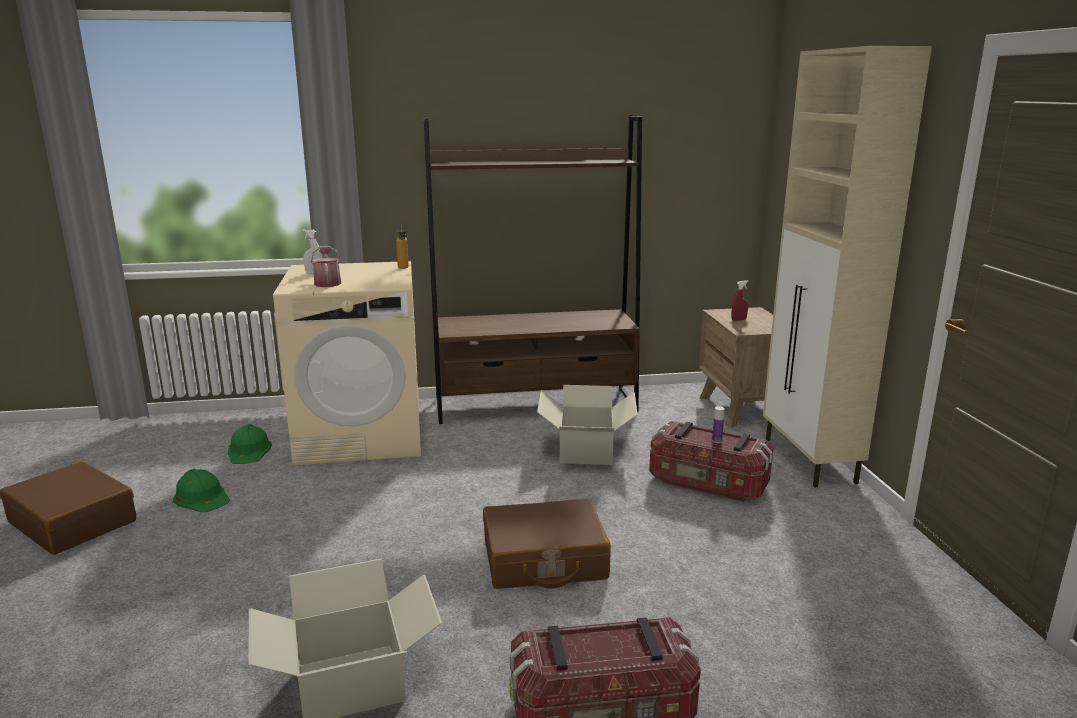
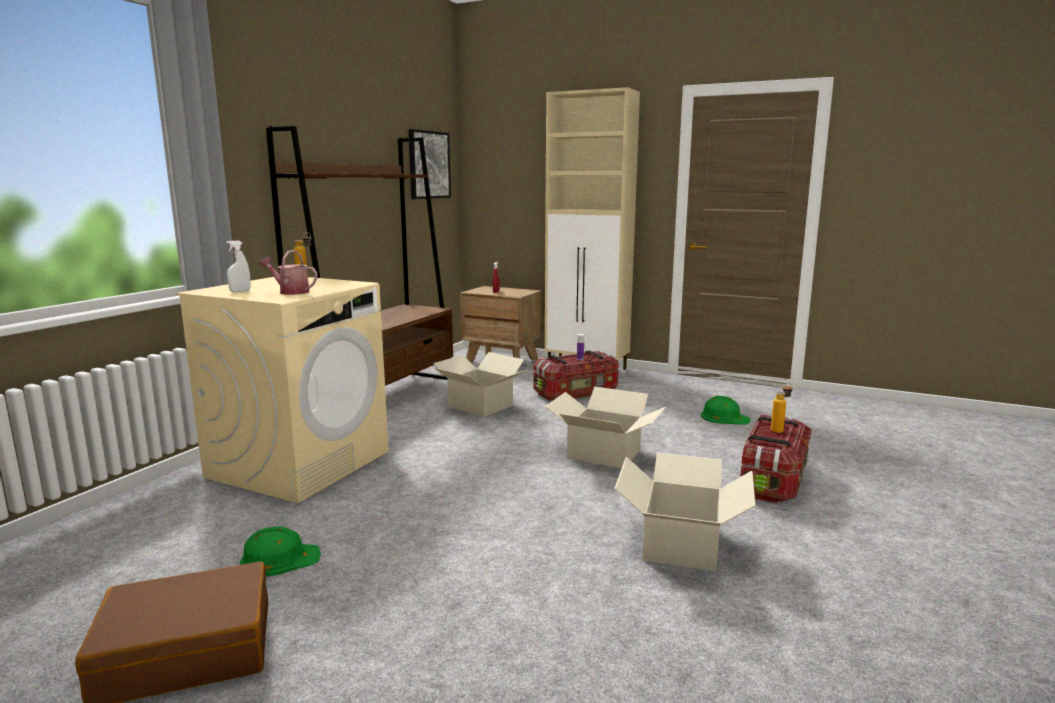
camera: 55 degrees left, 5 degrees down
green hard hat [228,424,272,464] -> green hard hat moved to [701,396,750,425]
brown suitcase [483,499,611,589] -> cardboard box [545,387,666,469]
none -> picture [408,129,451,199]
none -> bottle [771,382,792,433]

